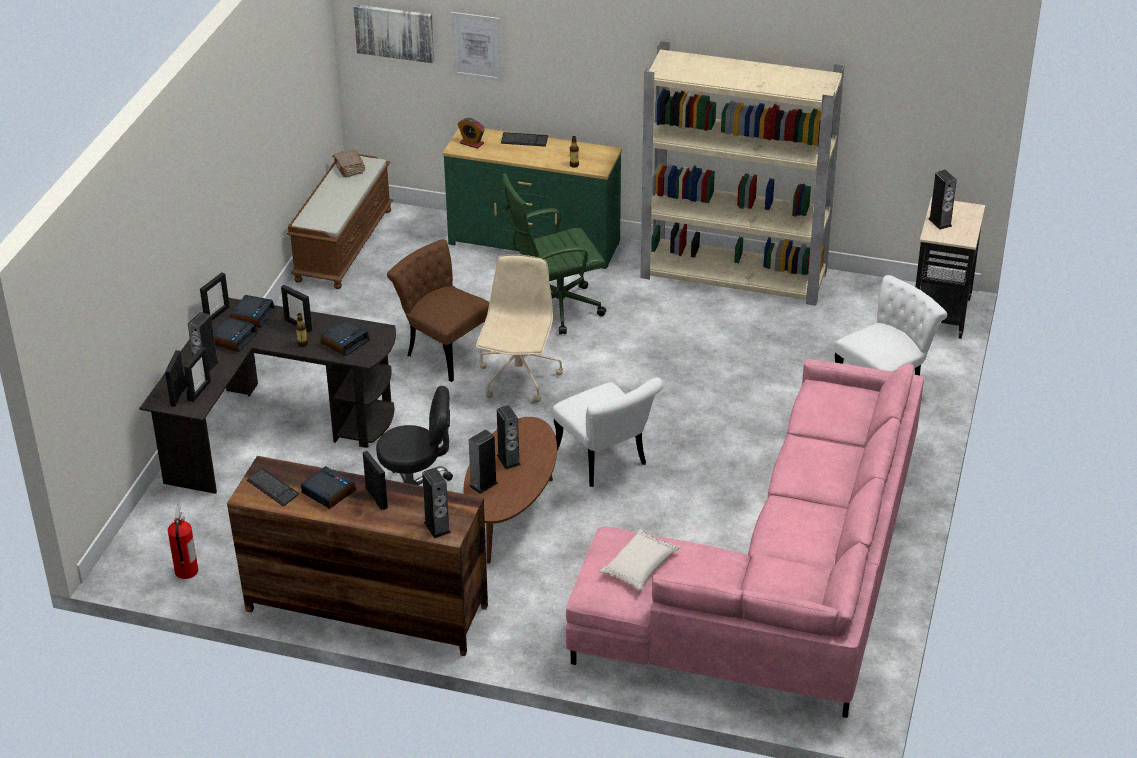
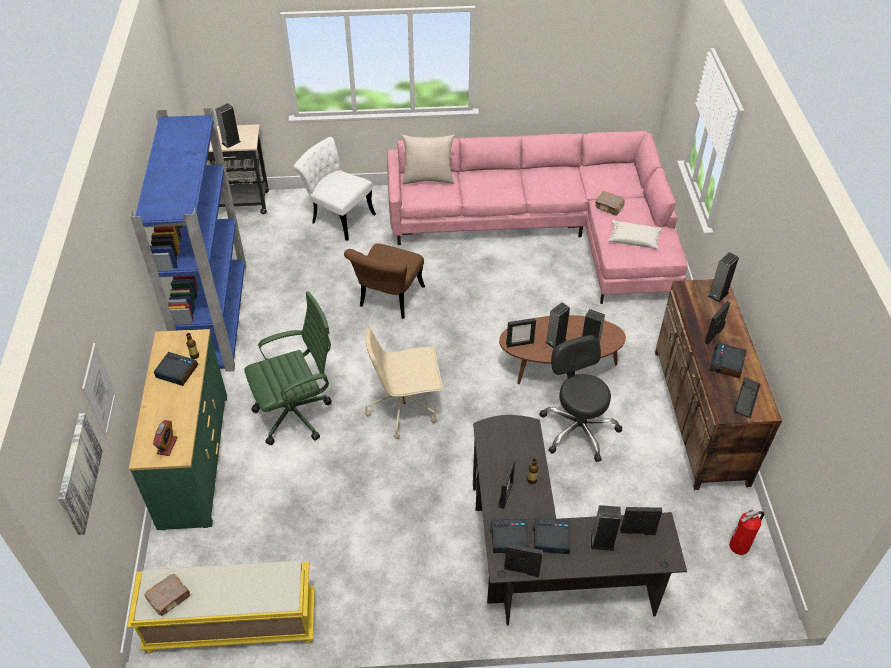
camera: 110 degrees left, 10 degrees up
picture frame [165,350,187,407] -> picture frame moved to [506,318,536,347]
brown bench [287,154,393,289] -> yellow bench [127,561,315,653]
alarm clock [321,320,370,356] -> alarm clock moved to [154,352,198,386]
brown chair [387,239,490,382] -> brown chair moved to [344,243,425,319]
keyboard [501,132,548,147] -> none
green office chair [502,173,606,334] -> green office chair turned 75 degrees counterclockwise [244,291,332,445]
white chair [552,378,663,487] -> none
beige bookcase [640,41,844,305] -> blue bookcase [130,108,246,372]
none -> beige pillow [401,134,455,184]
none -> brown book [595,191,625,216]

